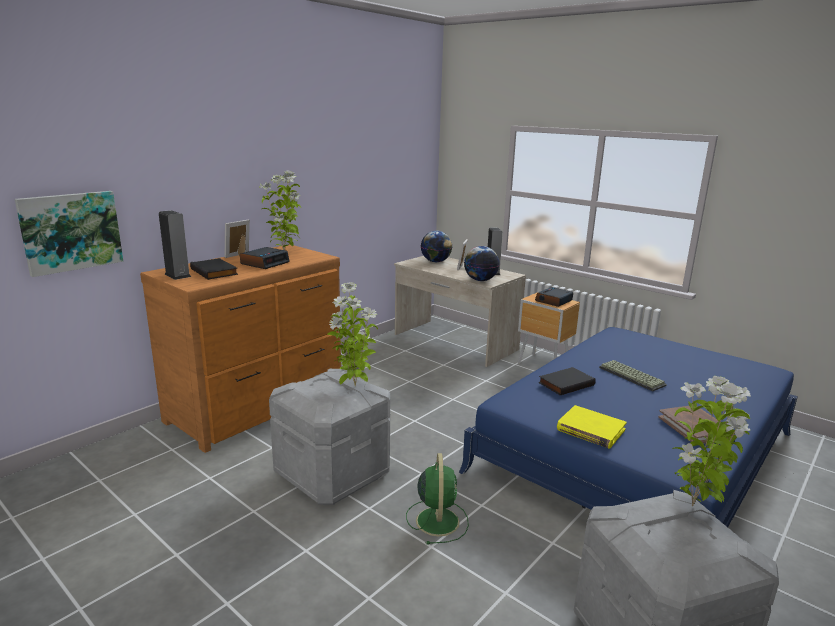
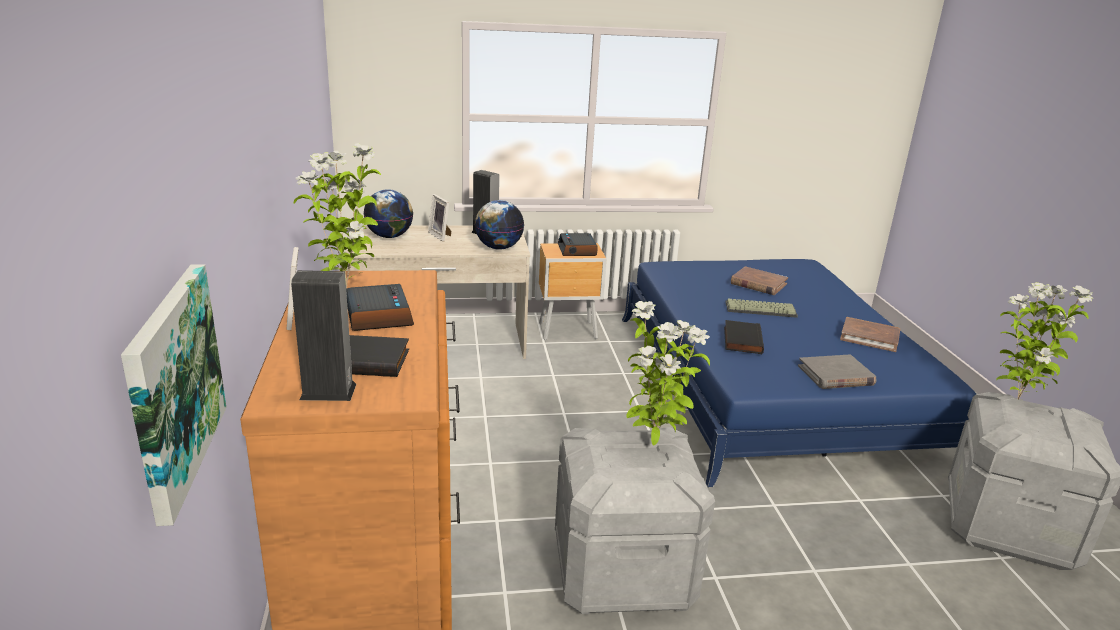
camera: 50 degrees left, 5 degrees up
green fan [406,453,469,545] -> none
yellow book [557,405,627,448] -> grey book [798,355,876,389]
none -> brown book [731,266,788,295]

